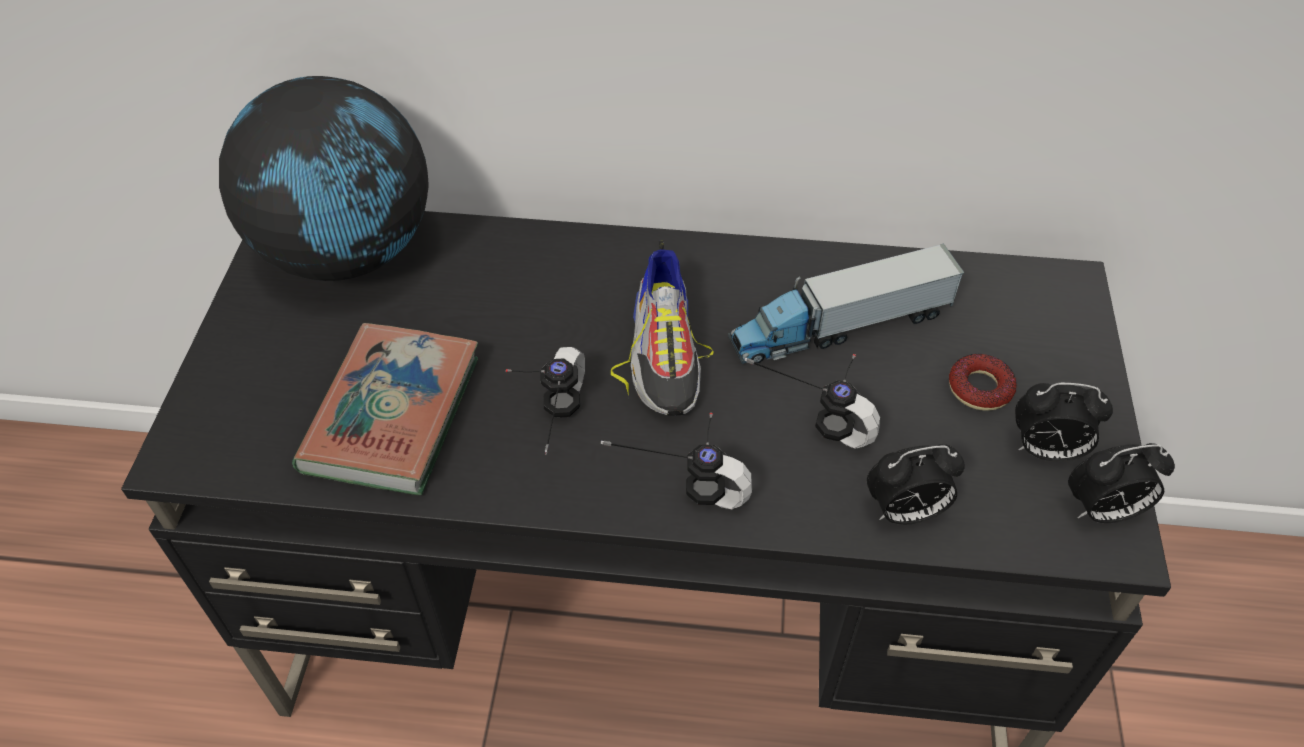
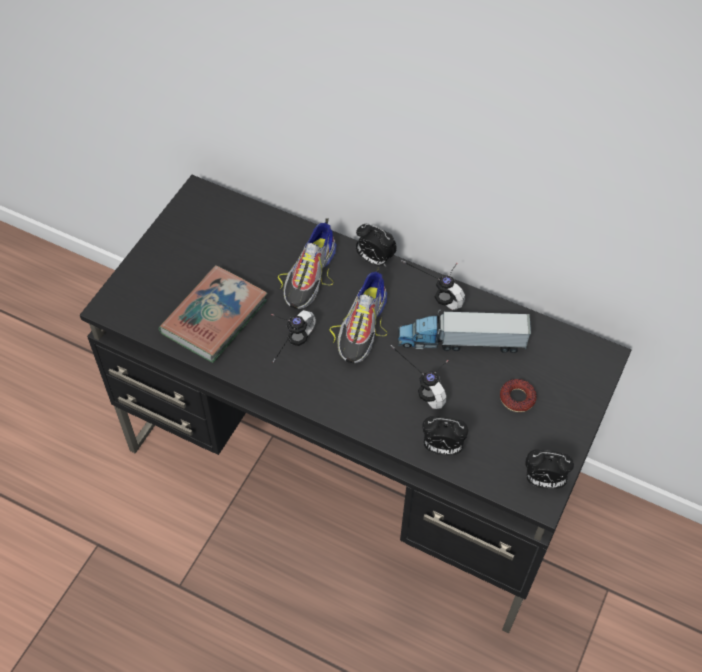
camera: 20 degrees right, 5 degrees up
globe [219,76,429,281] -> none
headphones [601,413,752,509] -> headphones moved to [401,260,465,310]
alarm clock [1015,383,1113,462] -> alarm clock moved to [356,224,397,267]
none -> shoe [278,218,337,309]

